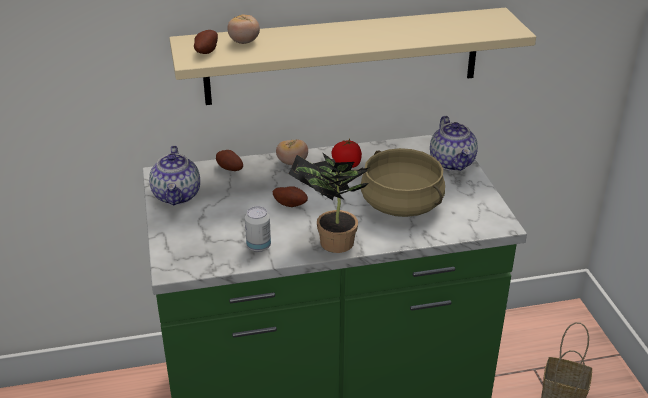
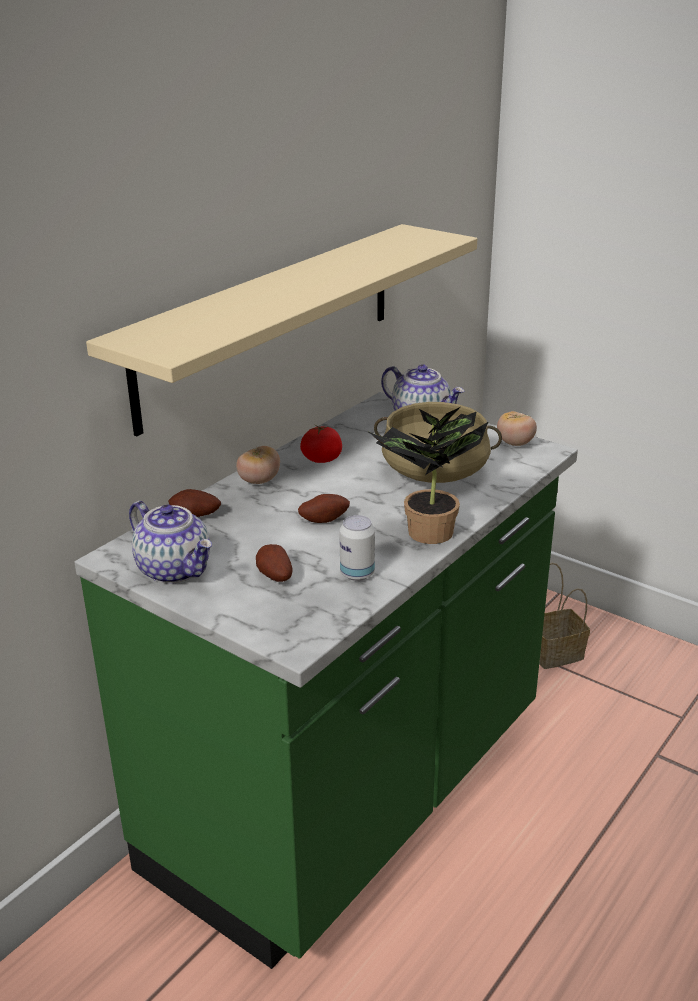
camera: 40 degrees left, 5 degrees down
potato [194,30,218,54] -> potato moved to [256,544,292,582]
tomato [227,15,260,44] -> tomato moved to [497,411,537,446]

